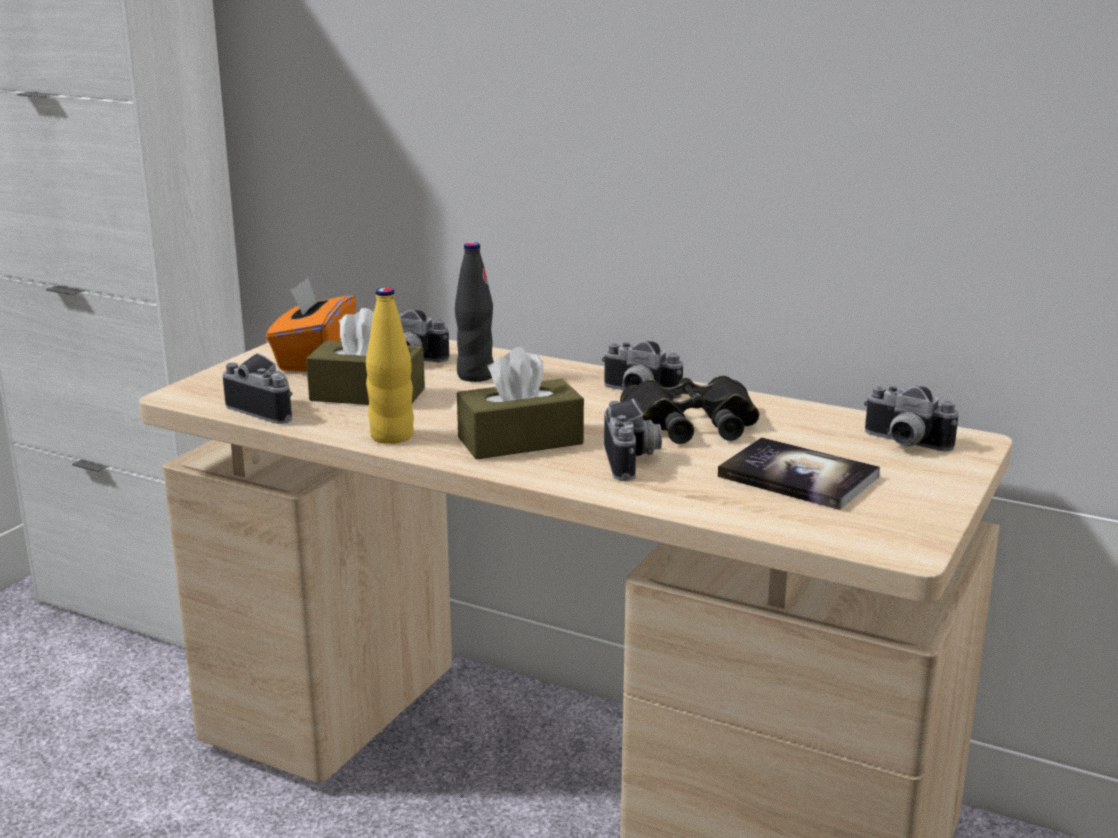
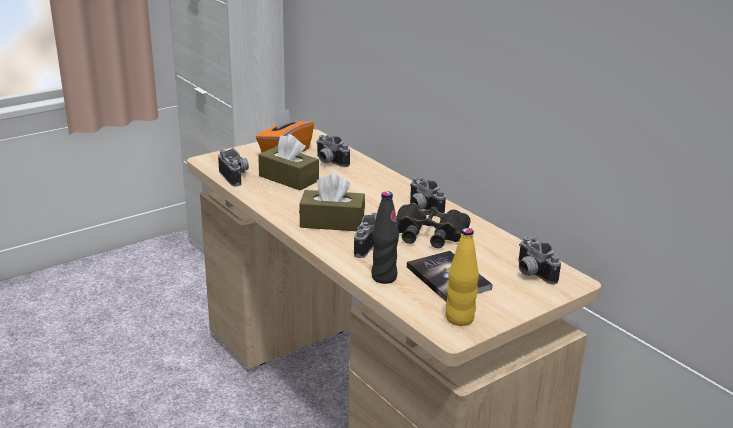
camera: 25 degrees right, 5 degrees up
yellow bottle [366,287,414,444] -> yellow bottle moved to [446,228,479,326]
black bottle [455,242,494,382] -> black bottle moved to [371,191,399,284]

